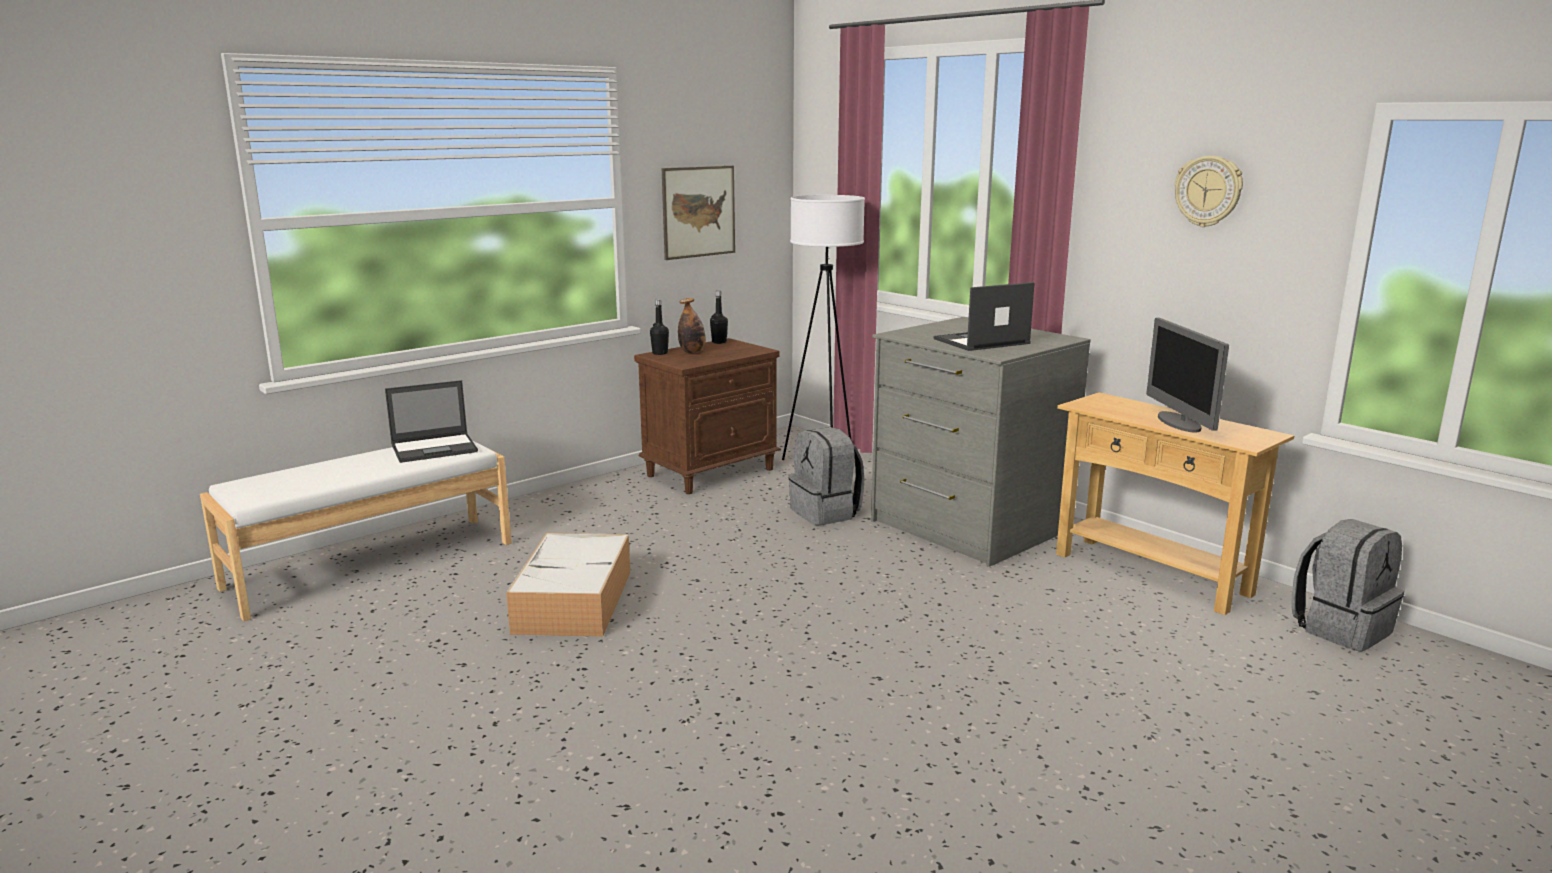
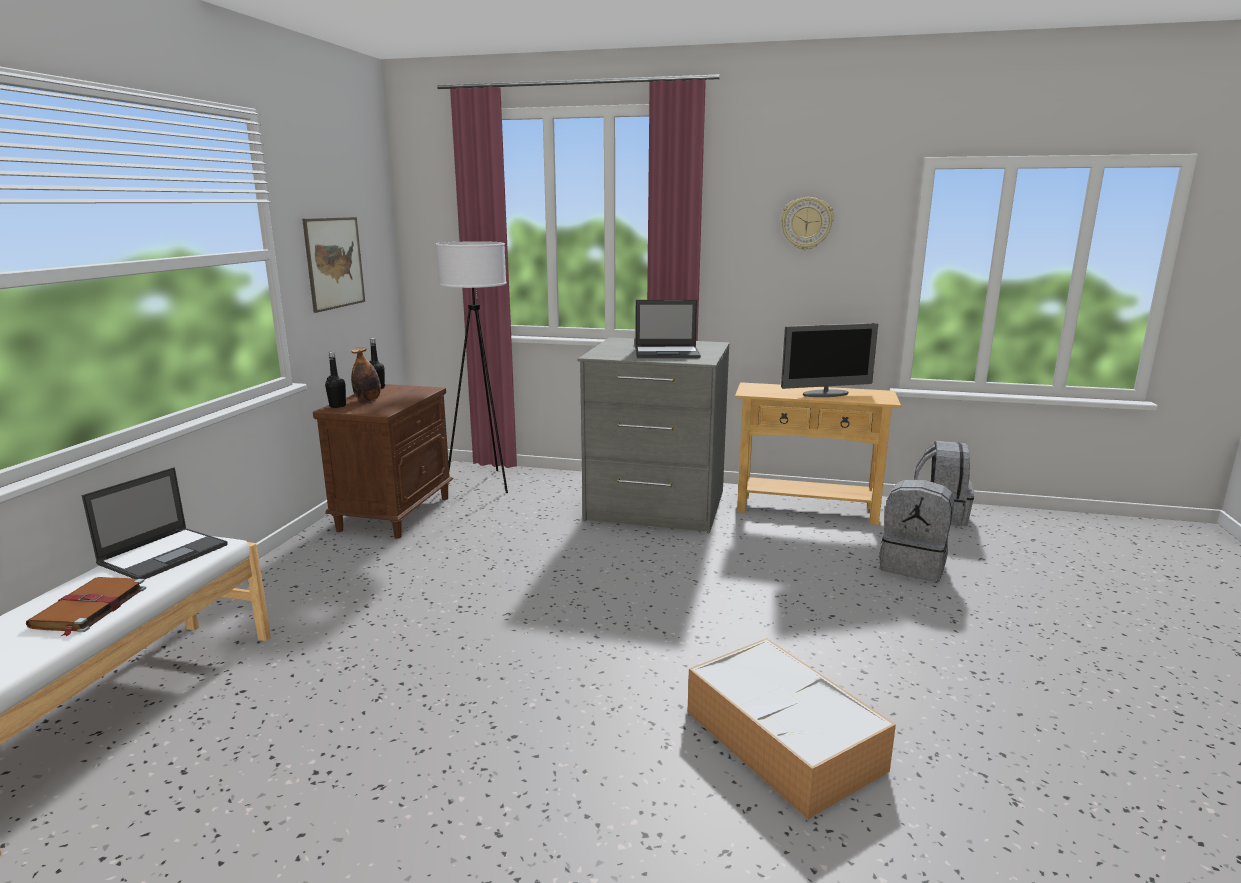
camera: 35 degrees left, 0 degrees up
storage box [506,533,630,637] -> storage box moved to [687,638,896,819]
grey backpack [789,427,865,526] -> grey backpack moved to [879,480,954,582]
laptop [934,282,1035,351] -> laptop turned 120 degrees counterclockwise [635,300,701,358]
monitor [1146,318,1229,432] -> monitor turned 60 degrees counterclockwise [781,323,878,397]
none -> brown book [26,577,146,637]

